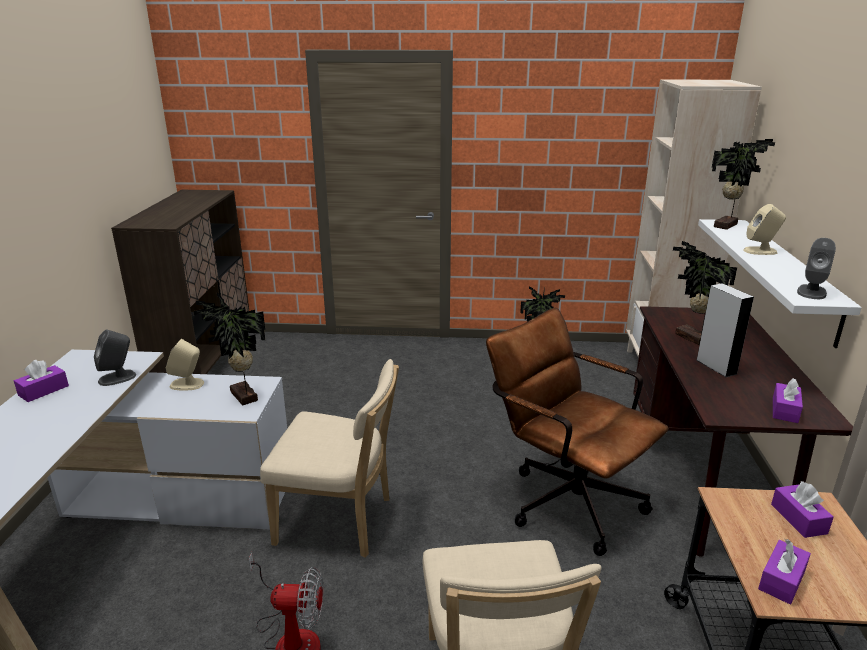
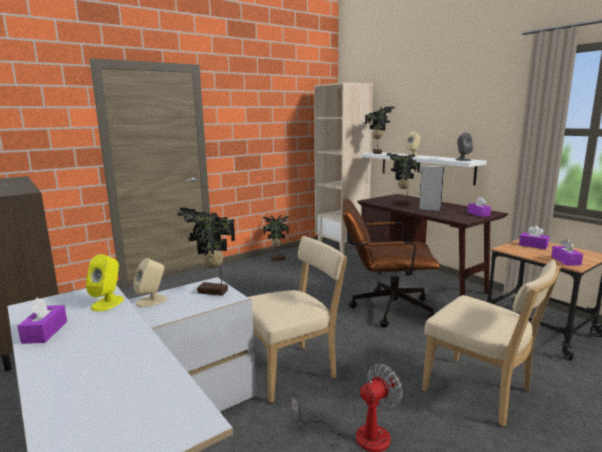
camera: 40 degrees left, 10 degrees down
grey speaker [94,330,136,386] -> yellow speaker [86,254,124,311]

